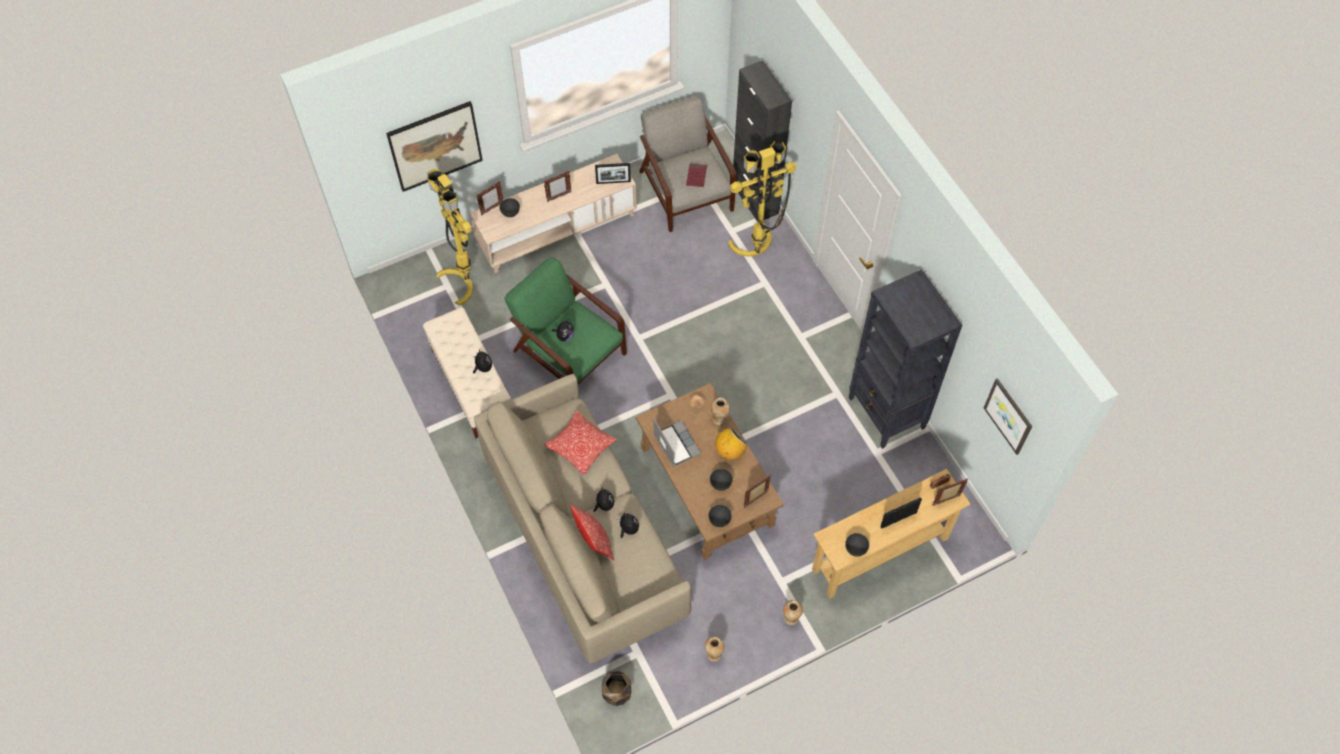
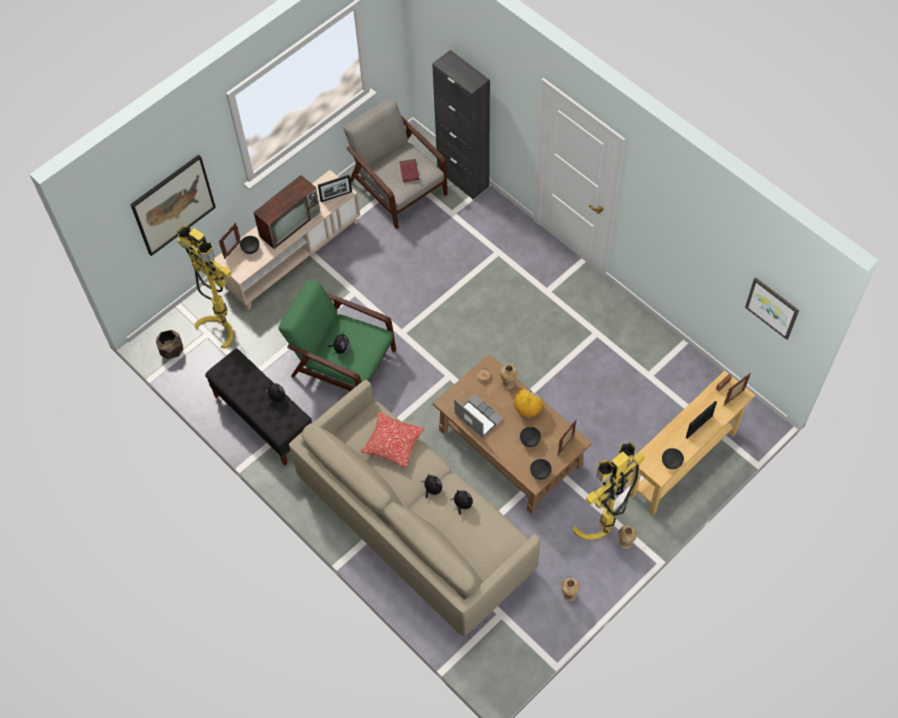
camera: 15 degrees left, 0 degrees up
beige bench [423,307,511,438] -> black bench [205,349,312,466]
picture frame [544,171,571,202] -> television [253,175,320,249]
pillow [570,503,614,560] -> none
brown planter [602,671,631,706] -> brown planter moved to [156,330,183,359]
yellow floor lamp [728,141,796,256] -> yellow floor lamp moved to [573,441,645,540]
black bookcase [849,269,962,449] -> none

